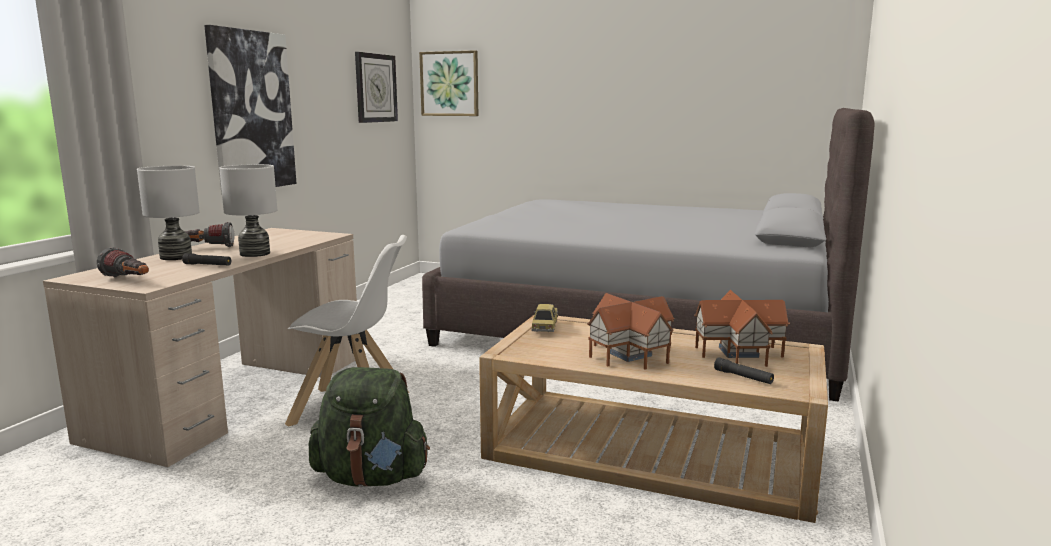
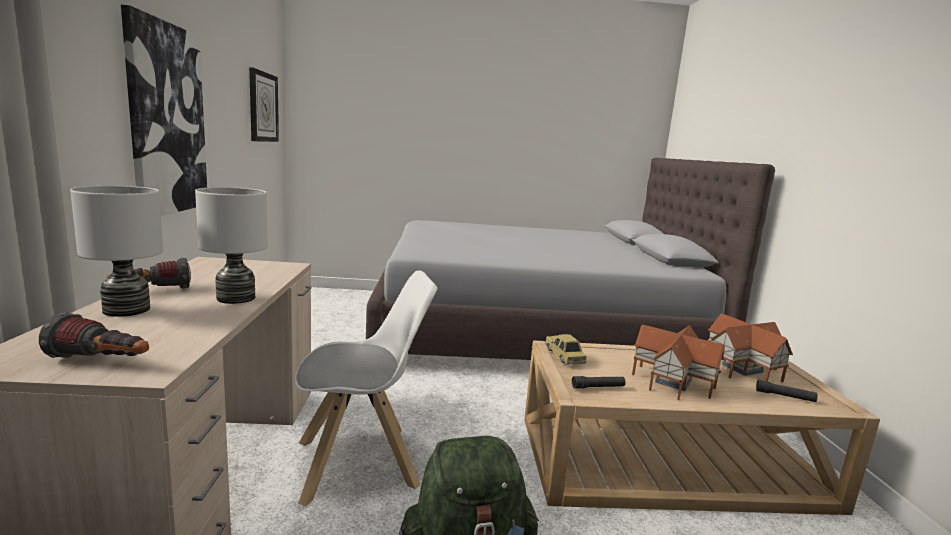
camera: 25 degrees left, 0 degrees up
black flashlight [182,253,231,265] -> black flashlight moved to [572,376,626,389]
picture [419,50,478,116] -> none

